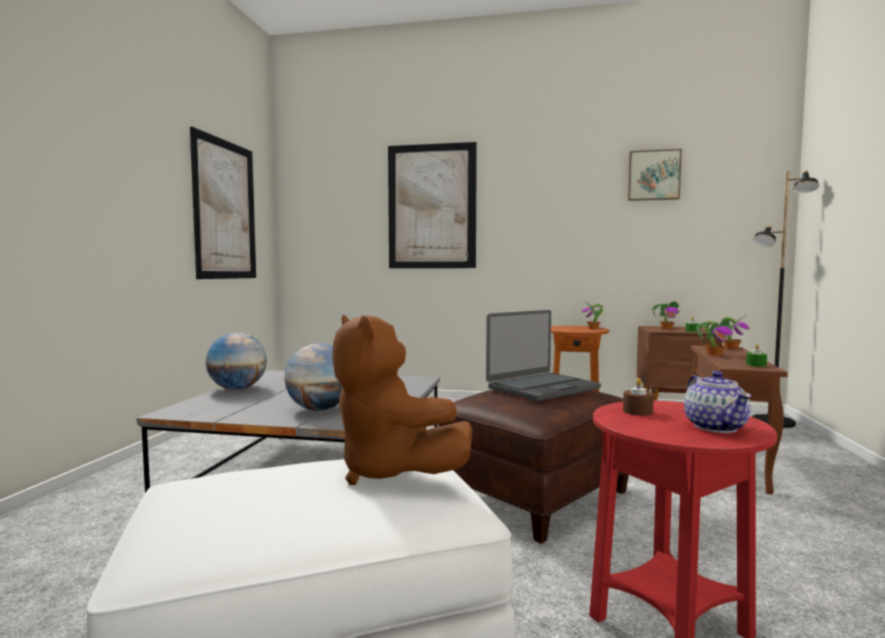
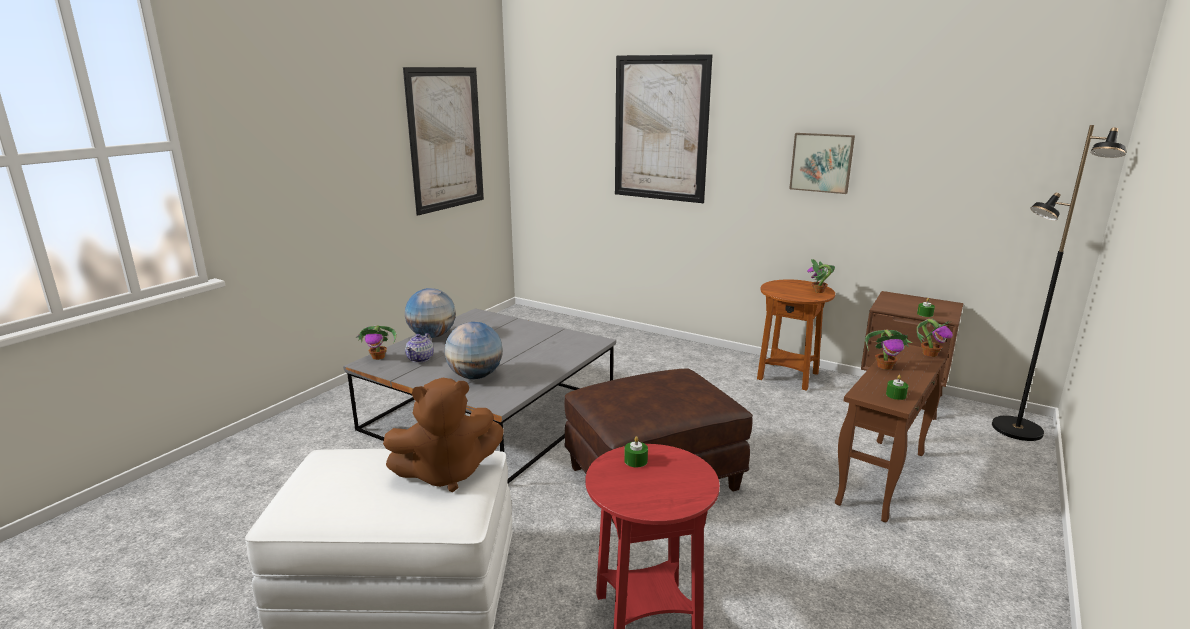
camera: 20 degrees right, 15 degrees up
brown plush toy [332,315,472,485] -> brown plush toy turned 90 degrees counterclockwise [383,378,504,492]
laptop [486,310,601,401] -> none
brown candle [623,378,654,416] -> green candle [624,436,648,467]
picture [628,149,682,201] -> picture moved to [789,133,855,194]
potted plant [652,301,681,329] -> potted plant moved to [355,325,396,360]
teapot [684,371,751,433] -> teapot moved to [405,333,434,363]

